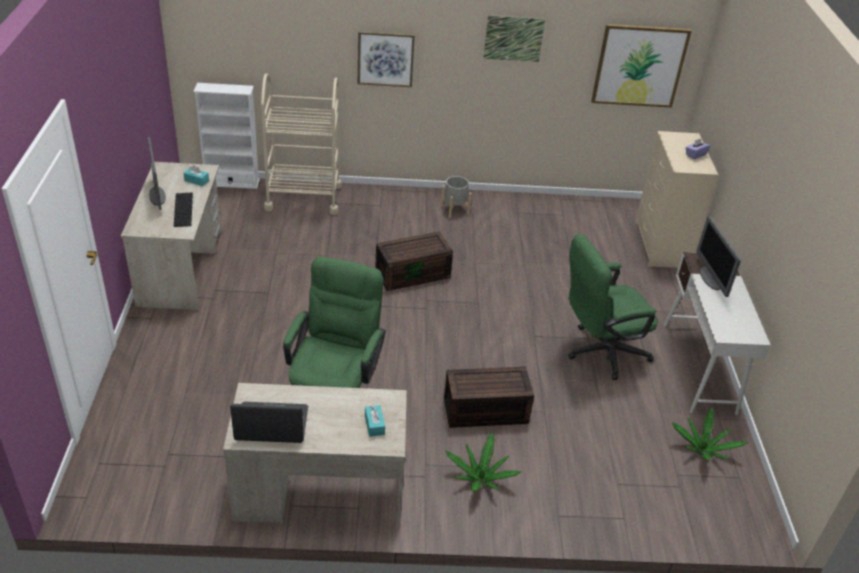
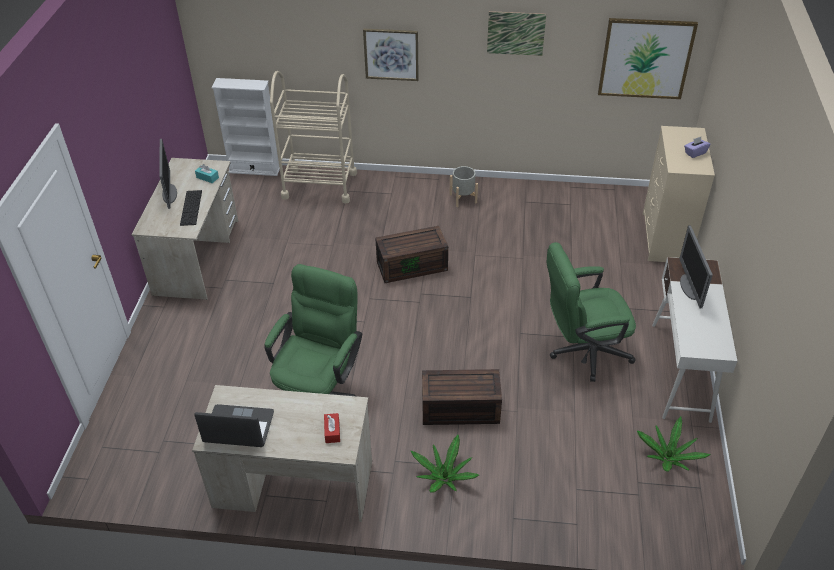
camera: 10 degrees right, 5 degrees up
turquoise tissue box [365,405,385,437] -> red tissue box [324,413,340,443]

